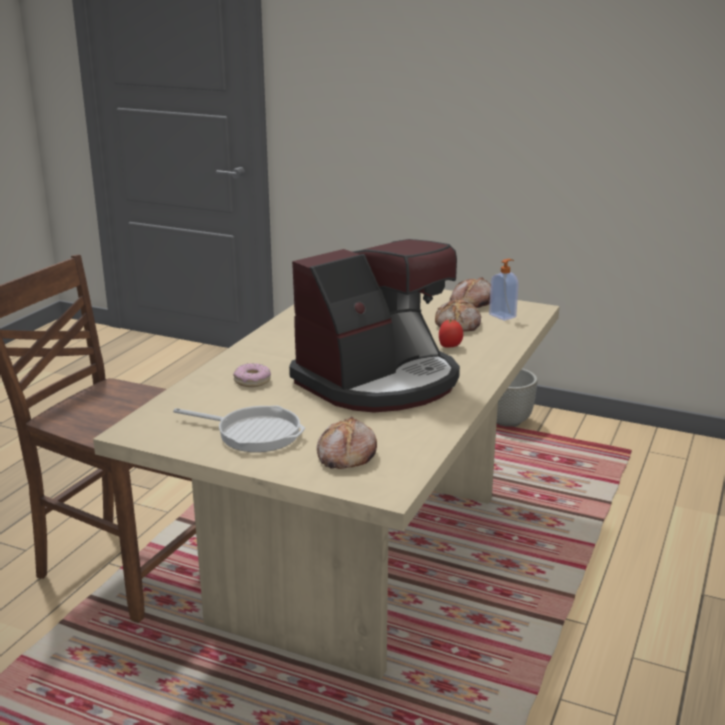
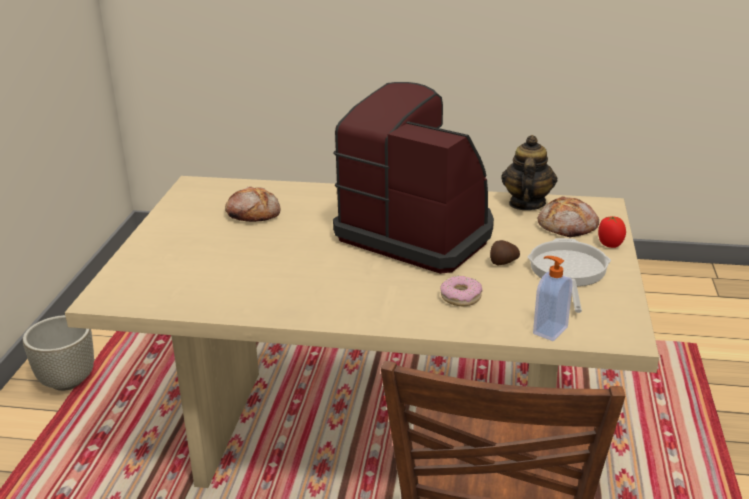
camera: 105 degrees left, 5 degrees up
tomato [439,319,463,347] -> tomato moved to [598,217,626,248]
bread [450,277,491,308] -> none
soap dispenser [489,259,519,321] -> soap dispenser moved to [533,256,573,341]
none -> potato [490,240,520,266]
none -> teapot [501,135,557,210]

